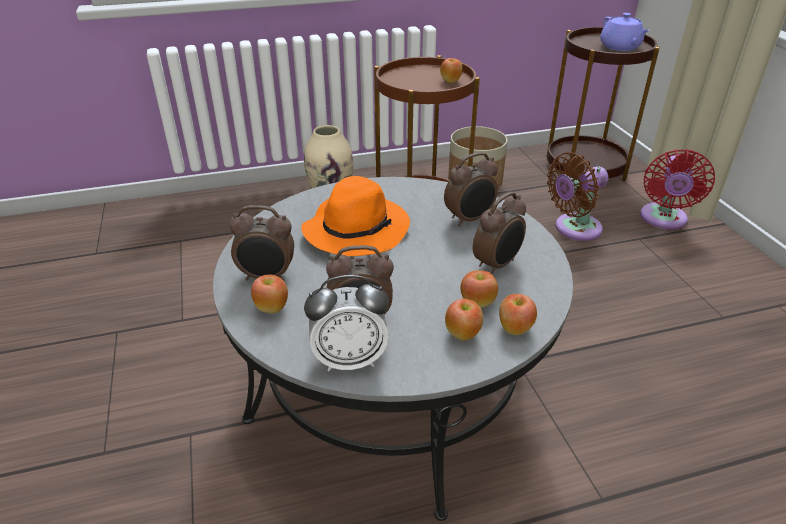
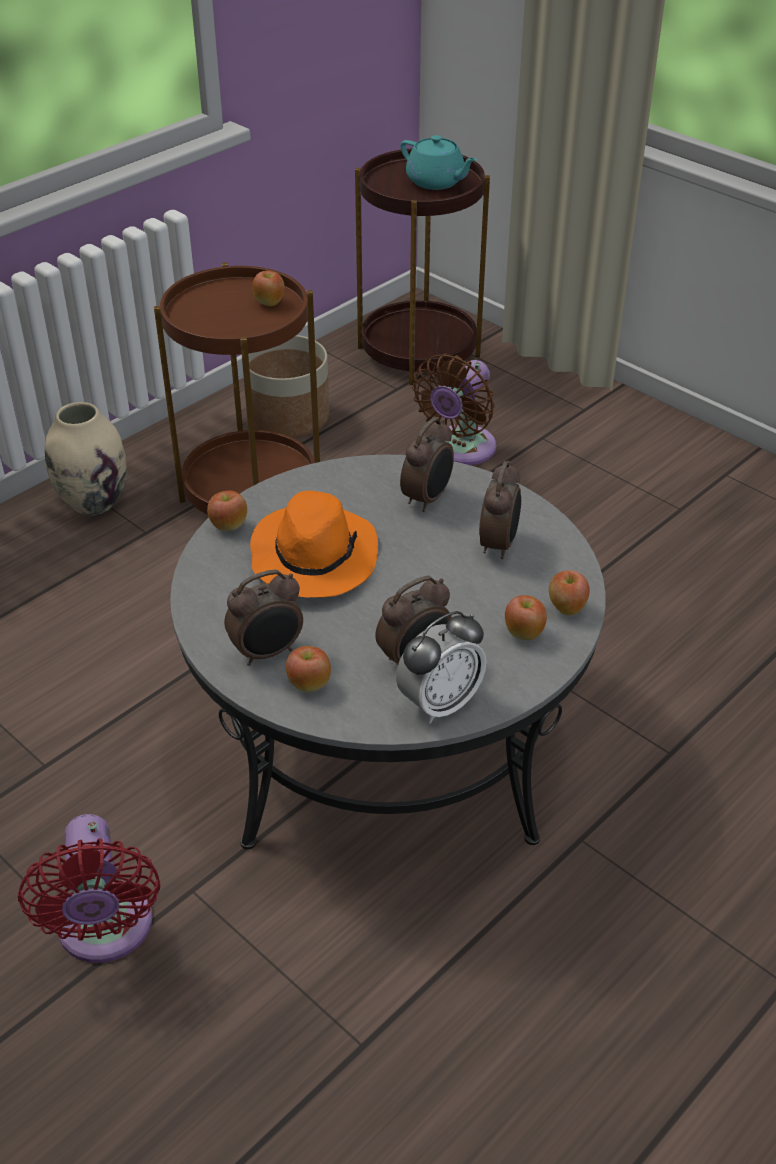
camera: 30 degrees left, 5 degrees up
apple [460,270,498,308] -> apple moved to [207,490,247,531]
purple teapot [600,13,650,51] -> turquoise teapot [400,135,477,190]
red fan [640,149,715,229] -> red fan moved to [18,814,160,963]

